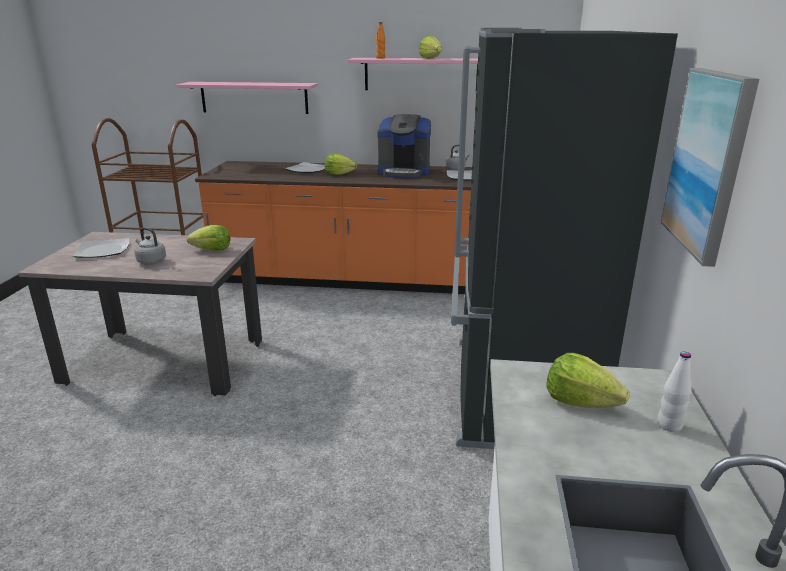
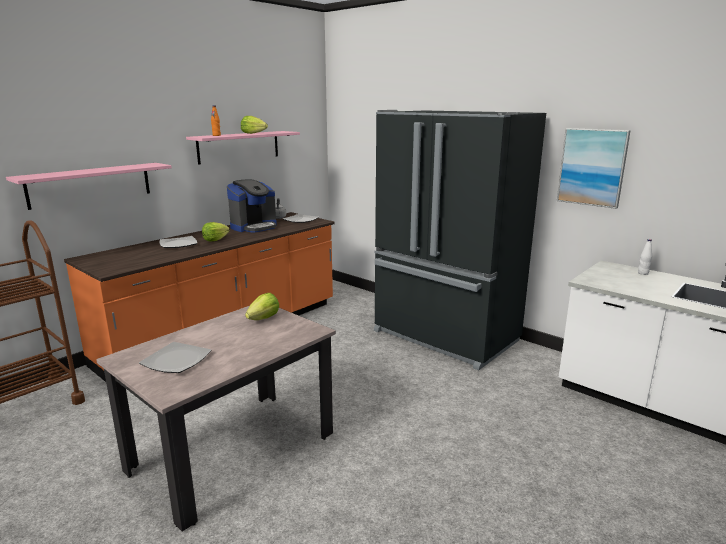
camera: 55 degrees left, 5 degrees down
grey kettle [134,227,166,265] -> none
lettuce [546,353,630,408] -> none

